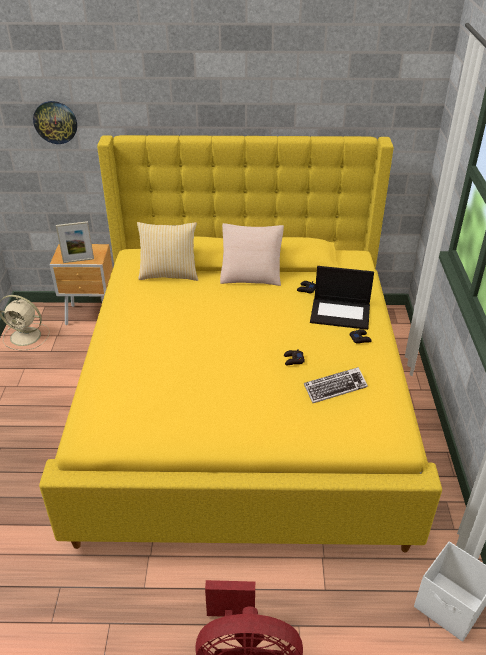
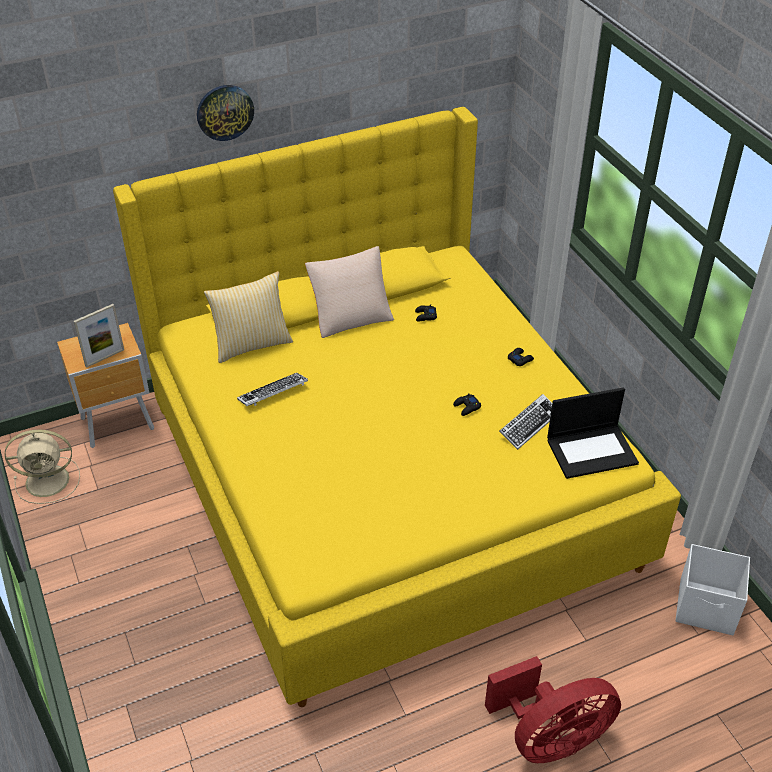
camera: 25 degrees left, 5 degrees up
wall clock [33,101,77,144] -> wall clock moved to [197,85,254,141]
laptop [310,266,374,330] -> laptop moved to [547,387,639,479]
none -> keyboard [237,373,308,406]

